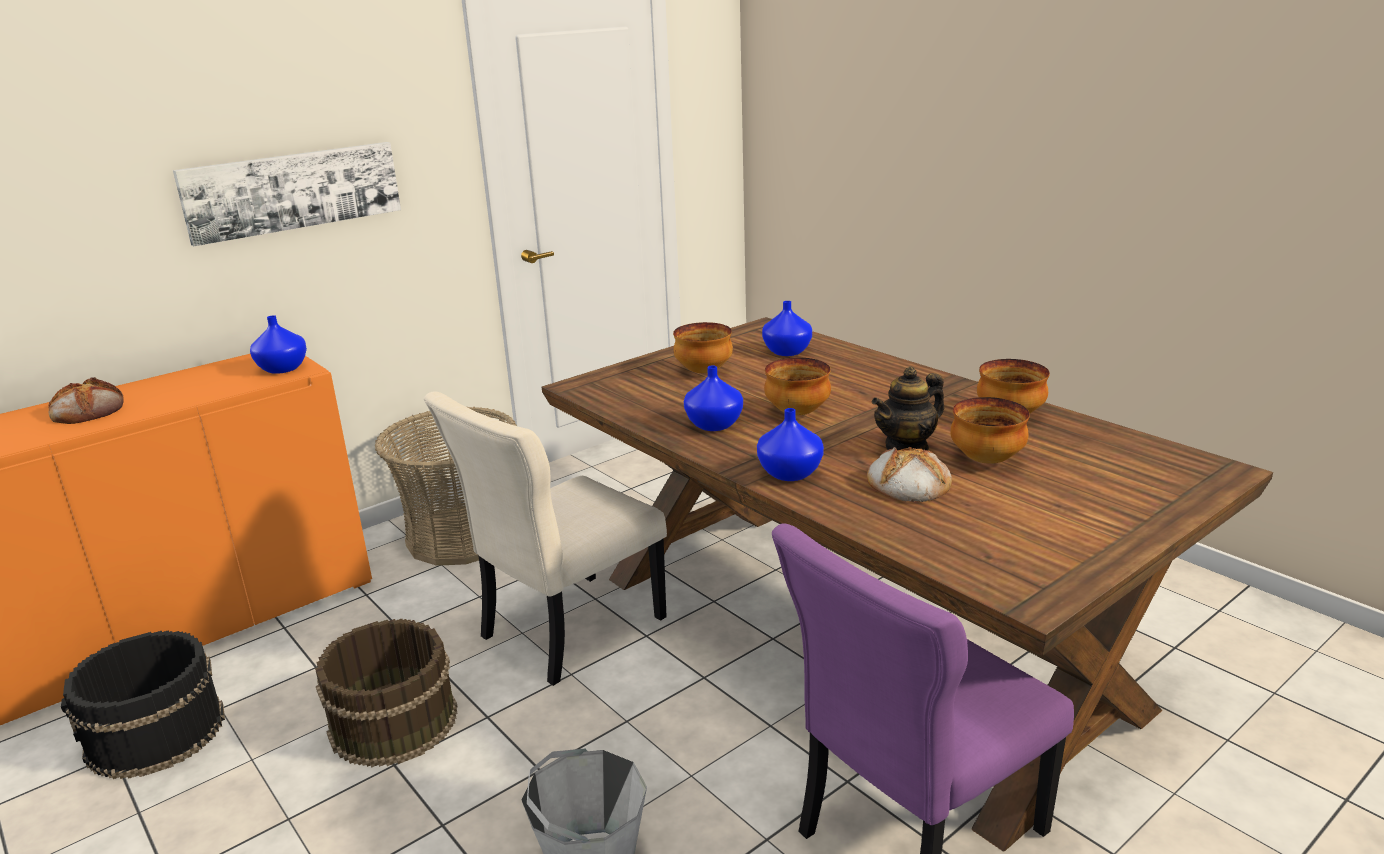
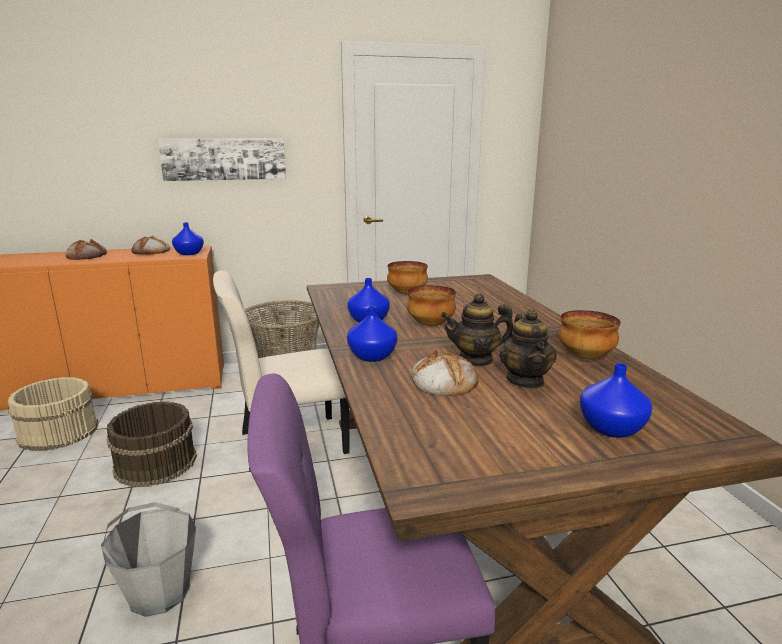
camera: 25 degrees right, 5 degrees down
black bucket [61,630,225,779] -> beige bucket [8,378,98,451]
blue vase [762,301,812,356] -> blue vase moved to [580,363,652,438]
bowl [950,397,1030,464] -> teapot [499,309,557,388]
none -> bread [131,236,170,255]

